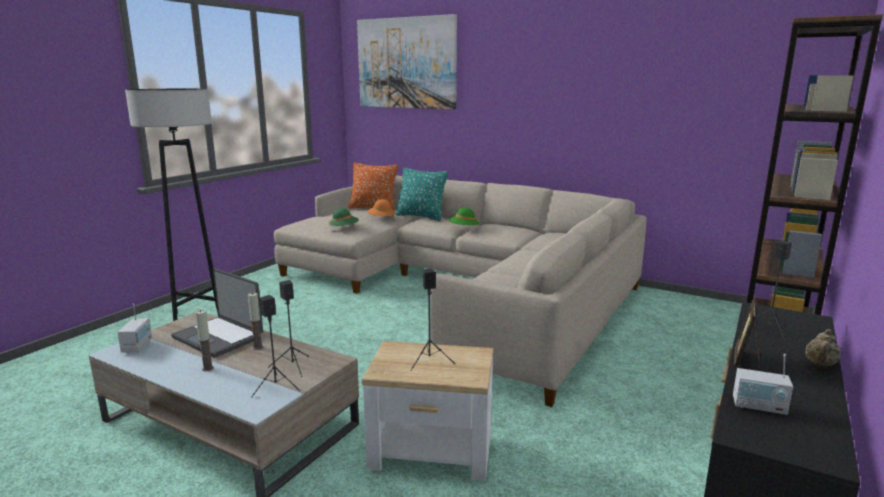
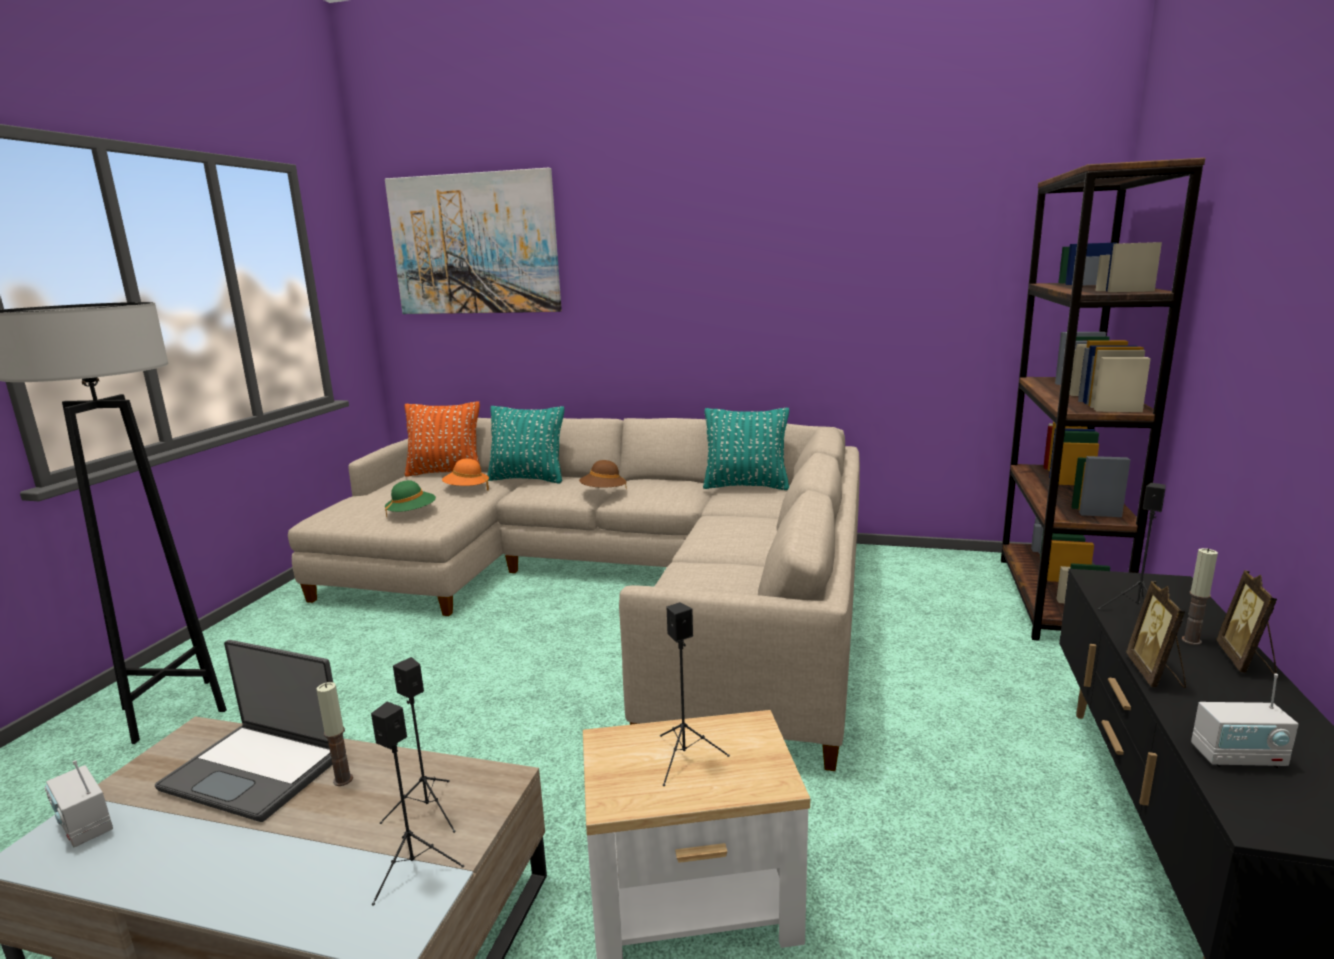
camera: 15 degrees left, 0 degrees up
radio [117,304,152,352] -> radio turned 150 degrees clockwise [44,760,113,847]
candle [195,310,214,371] -> candle moved to [1181,548,1218,645]
green hat [449,207,479,225] -> brown hat [579,460,627,489]
beige teapot [805,329,841,367] -> picture frame [1216,570,1277,674]
none -> turquoise pillow [703,408,789,490]

